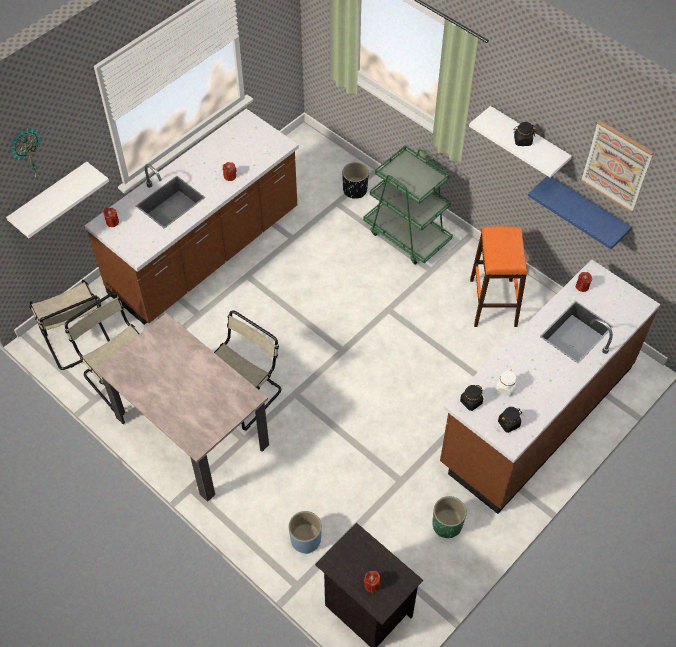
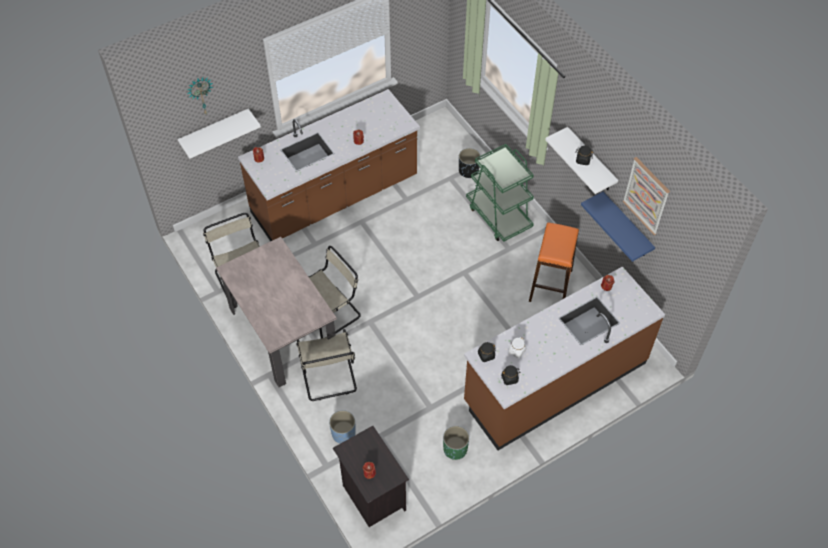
camera: 15 degrees right, 0 degrees up
beige chair [29,280,110,370] -> beige chair moved to [296,329,357,401]

